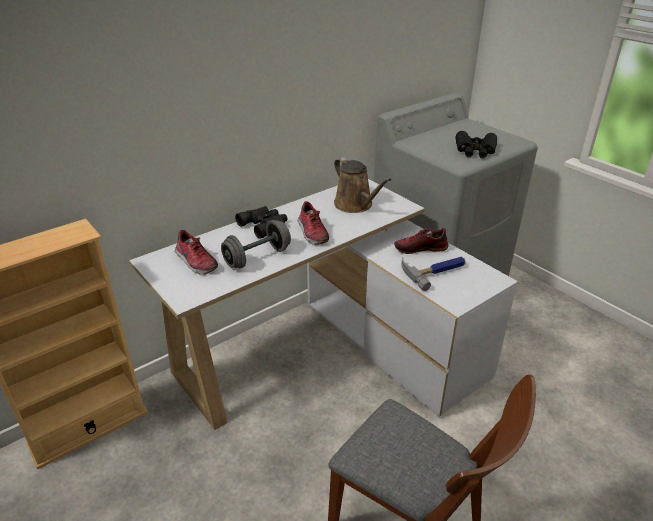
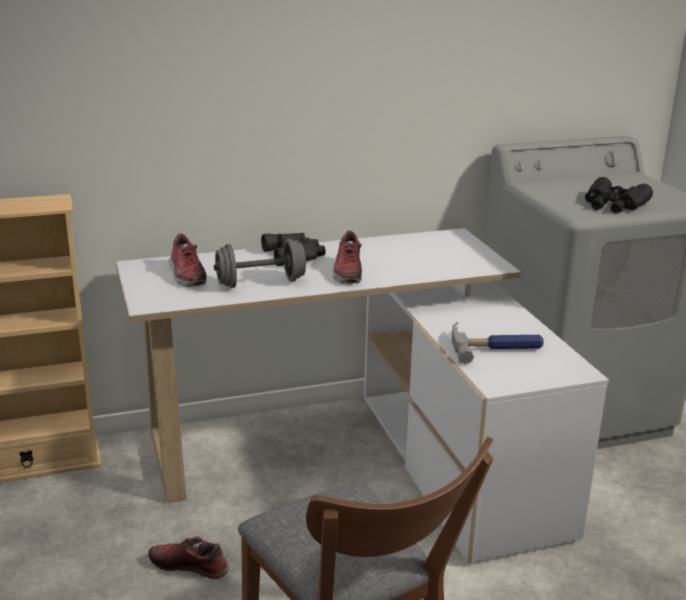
camera: 20 degrees right, 10 degrees down
brown watering can [334,157,392,213] -> none
shoe [394,228,449,254] -> shoe moved to [148,536,229,579]

